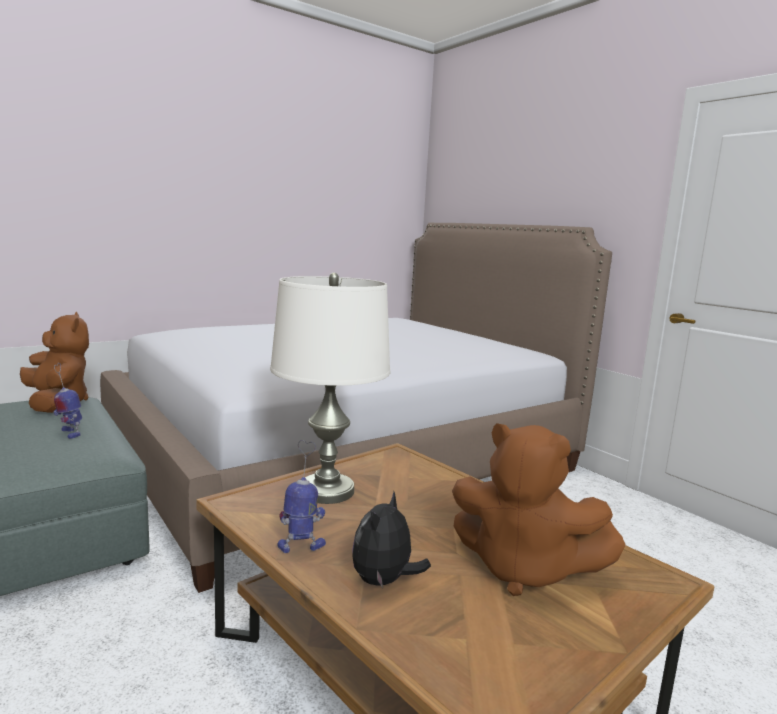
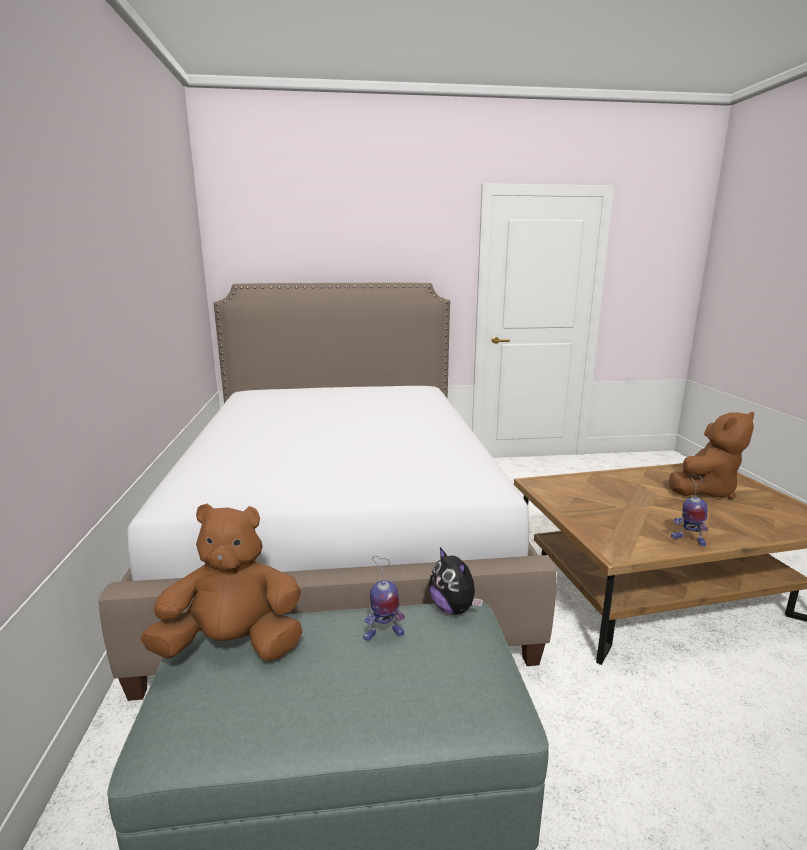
camera: 60 degrees left, 5 degrees up
white table lamp [270,273,390,504] -> none
toy robot [278,440,326,553] -> toy robot turned 75 degrees counterclockwise [671,473,708,546]
plush toy [352,492,431,588] -> plush toy moved to [429,547,483,615]

